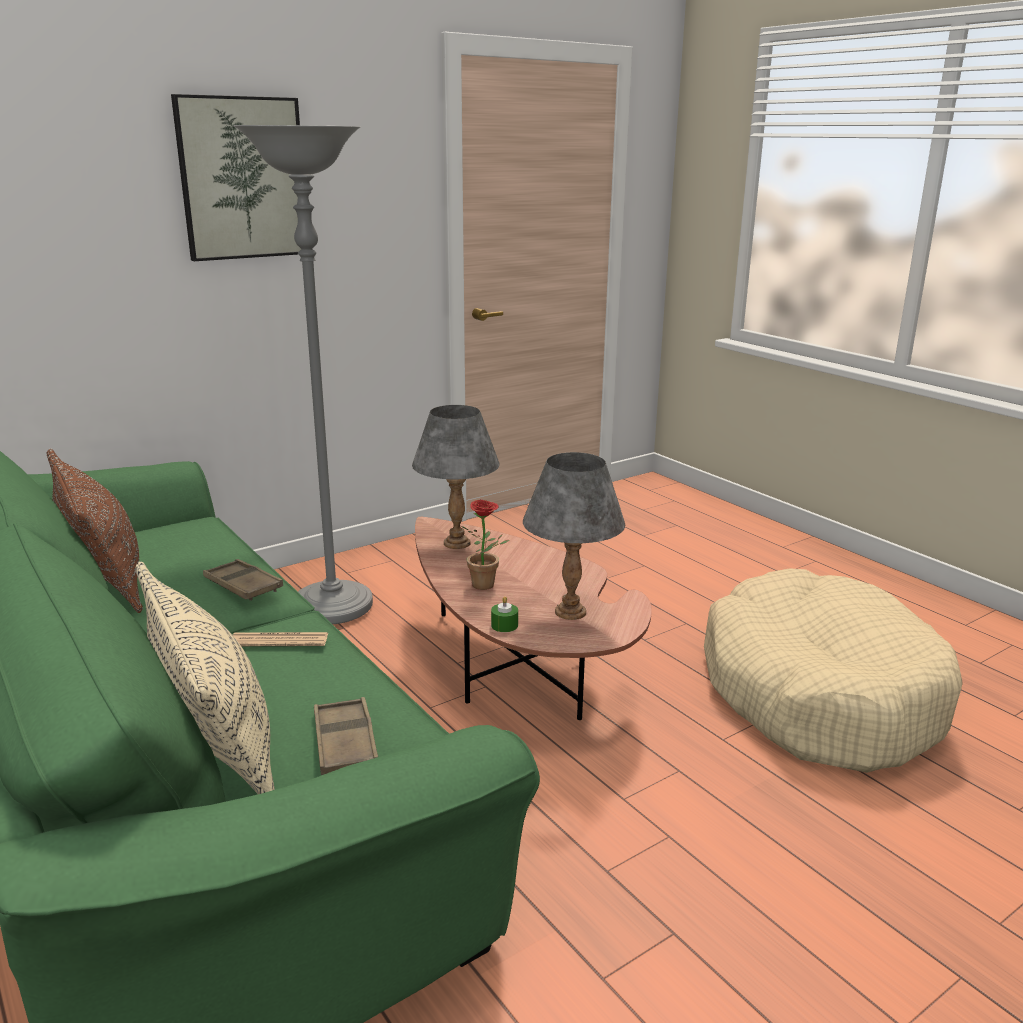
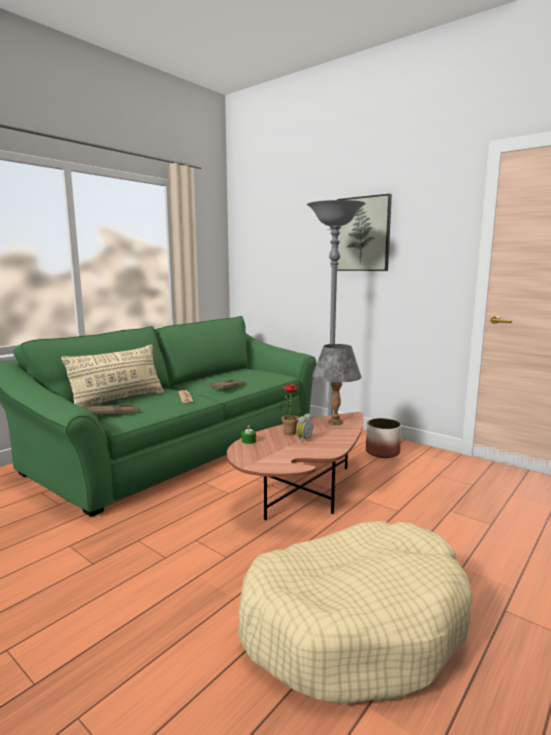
camera: 75 degrees right, 10 degrees down
brown pillow [47,449,143,613] -> none
grey table lamp [523,452,625,620] -> none
none -> alarm clock [296,413,313,442]
none -> planter [366,418,401,458]

